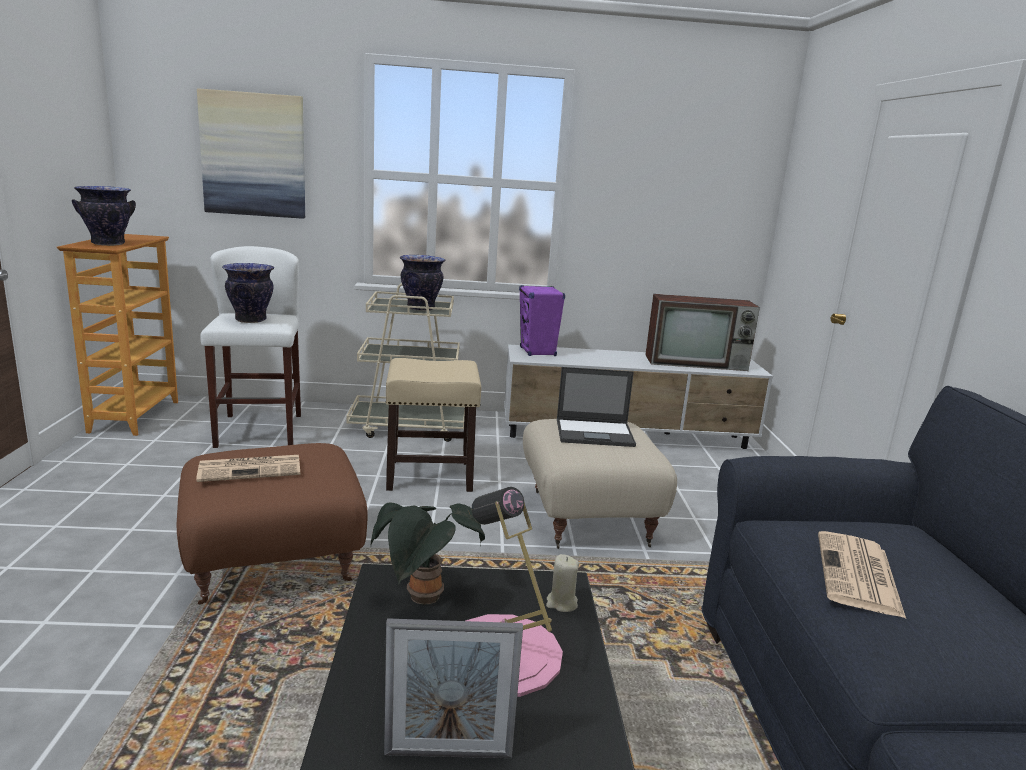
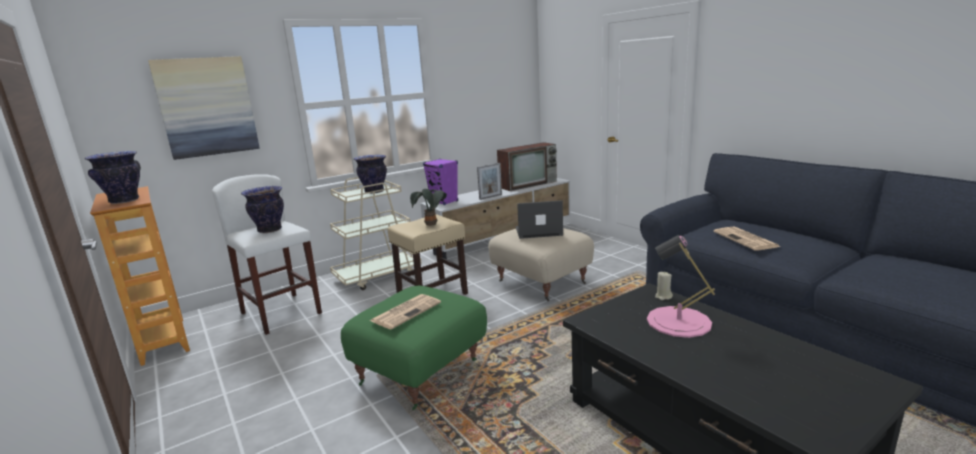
camera: 30 degrees left, 0 degrees up
brown ottoman [177,443,368,605] -> green ottoman [341,285,487,410]
potted plant [371,502,485,605] -> potted plant moved to [410,189,447,226]
picture frame [384,618,523,758] -> picture frame moved to [477,163,502,200]
laptop [557,367,636,447] -> laptop turned 150 degrees counterclockwise [516,200,563,239]

